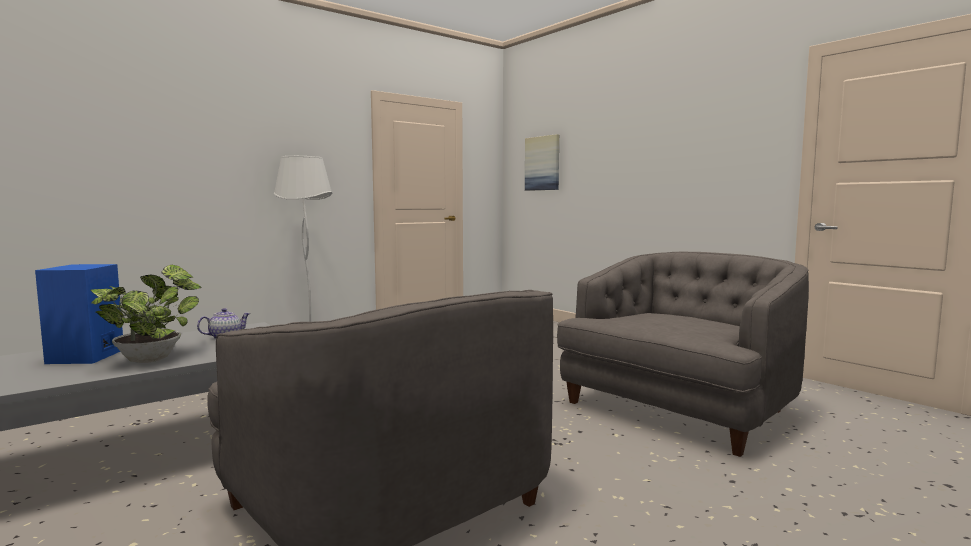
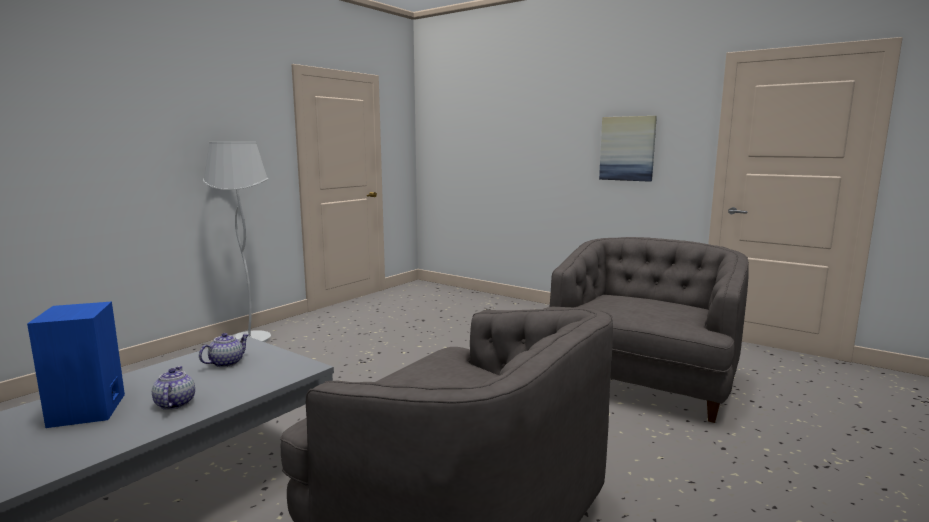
camera: 15 degrees left, 5 degrees up
potted plant [91,265,201,363] -> teapot [152,366,195,410]
picture [525,134,559,191] -> picture moved to [599,116,657,182]

